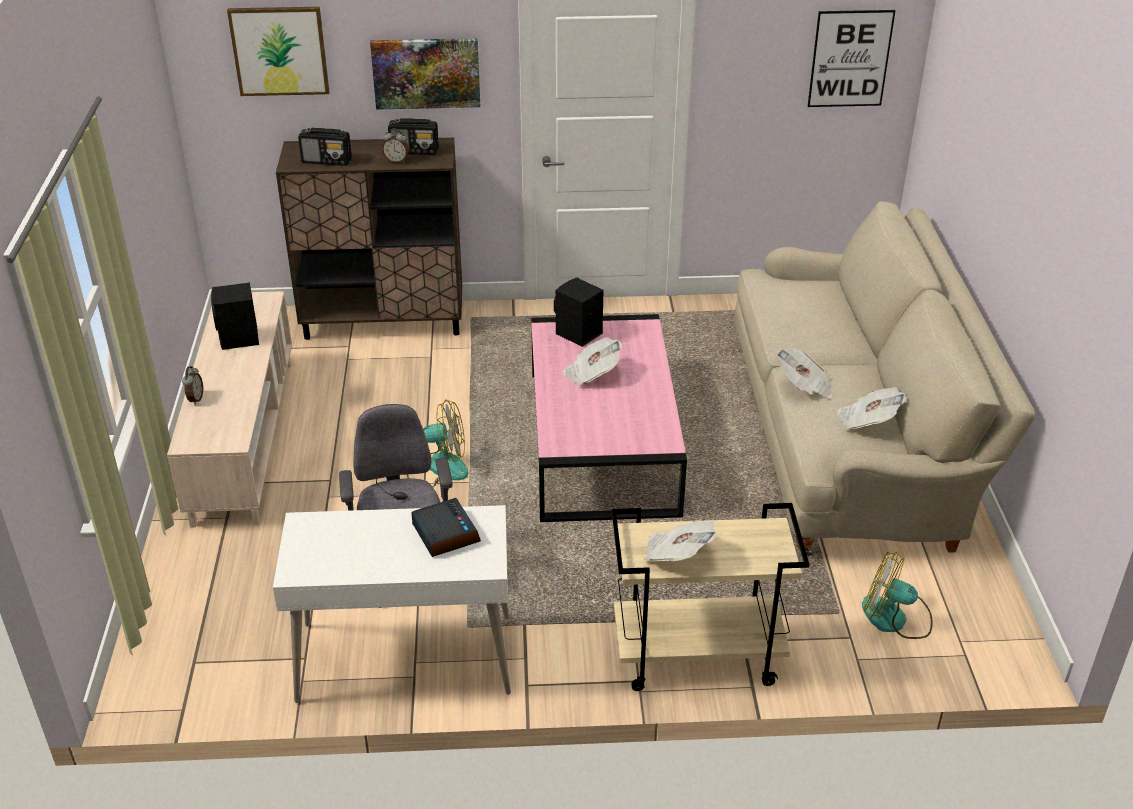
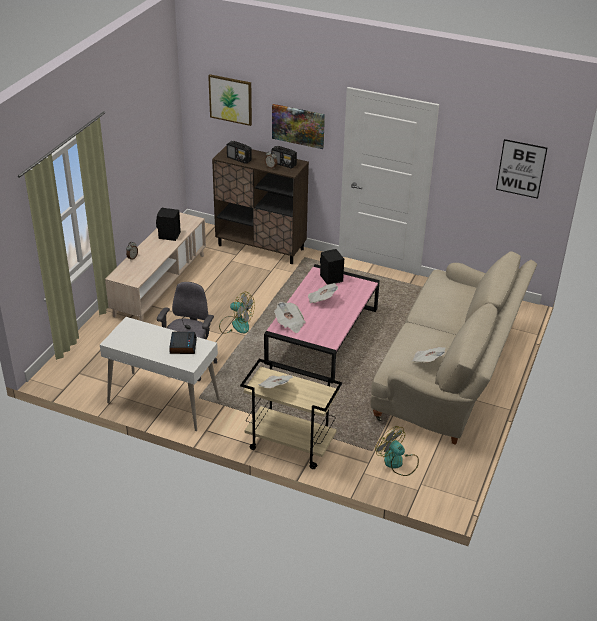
camera: 25 degrees right, 0 degrees up
newspaper [776,347,832,398] -> newspaper moved to [274,302,306,333]

